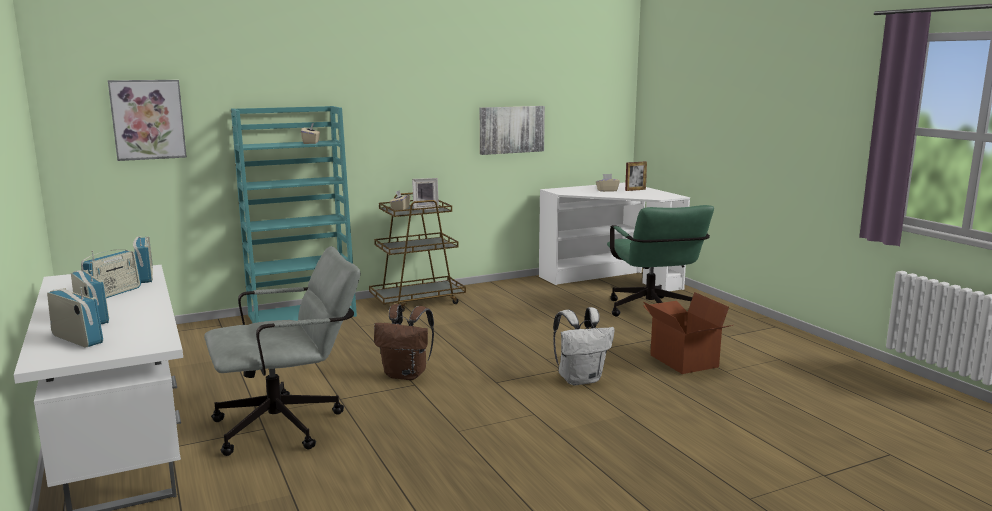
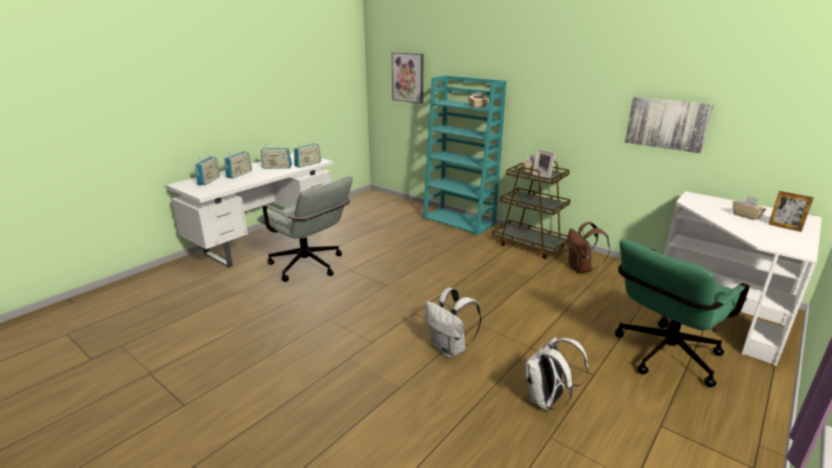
camera: 65 degrees right, 10 degrees up
brown backpack [374,304,434,380] -> brown backpack moved to [567,222,610,273]
cardboard box [643,292,733,374] -> white backpack [525,337,588,410]

